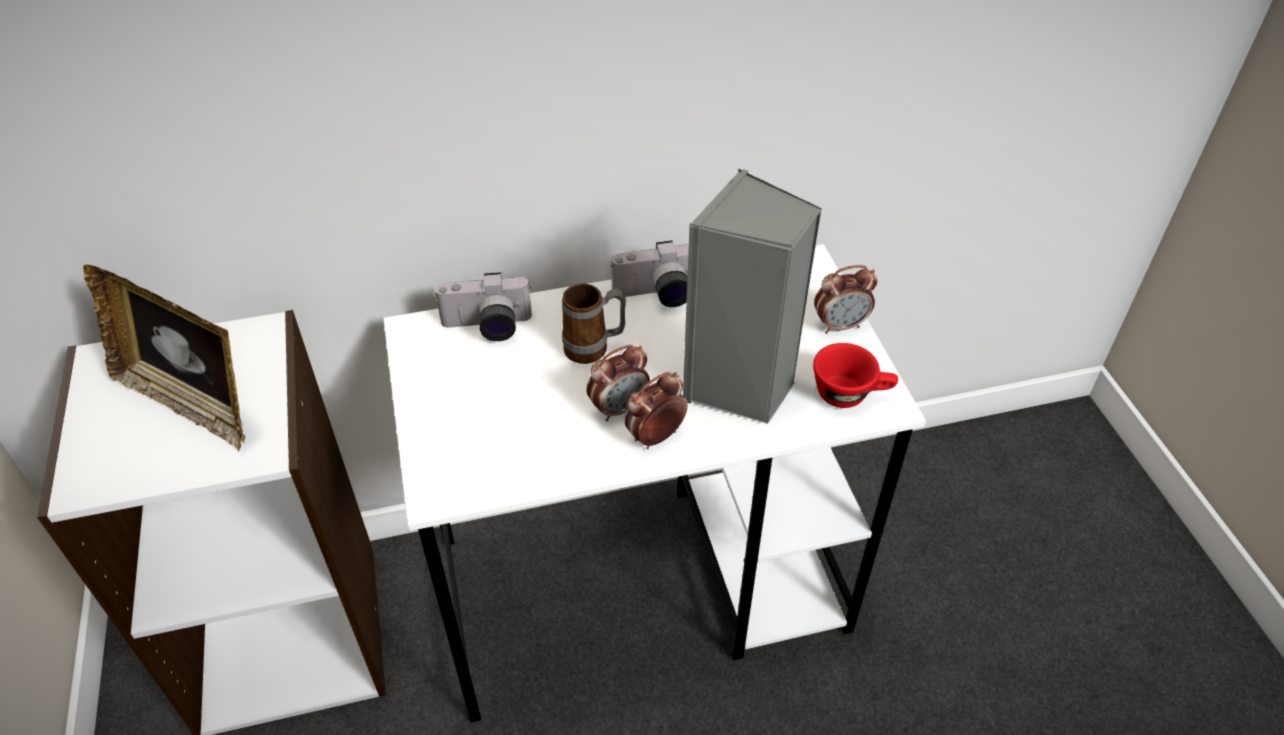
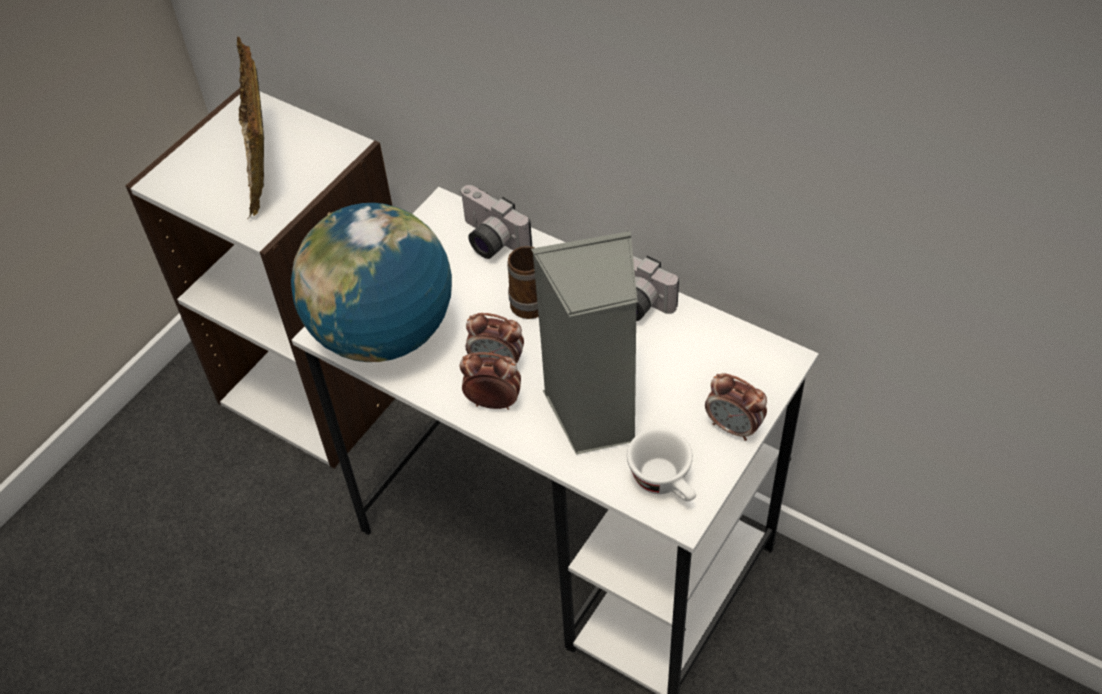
camera: 50 degrees right, 5 degrees up
red cup [813,343,898,408] -> white cup [627,428,696,501]
none -> globe [291,203,452,362]

